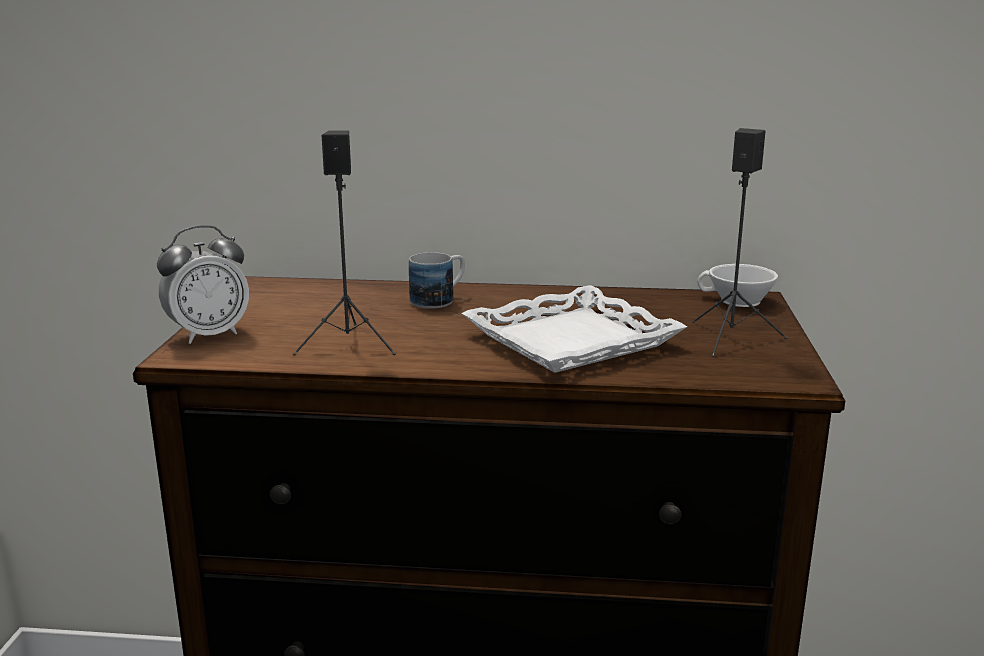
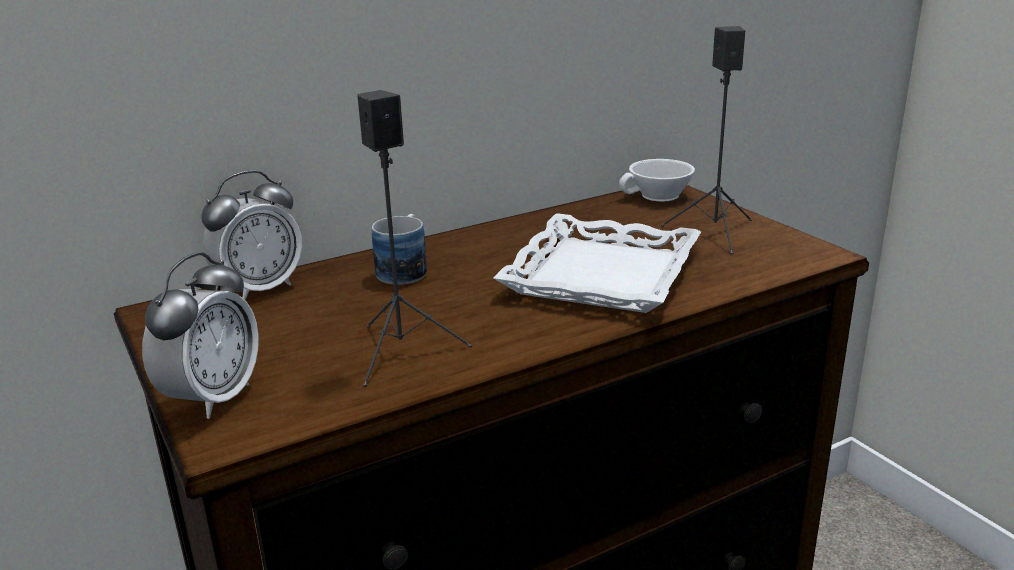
camera: 35 degrees left, 5 degrees up
none -> alarm clock [202,170,302,300]

